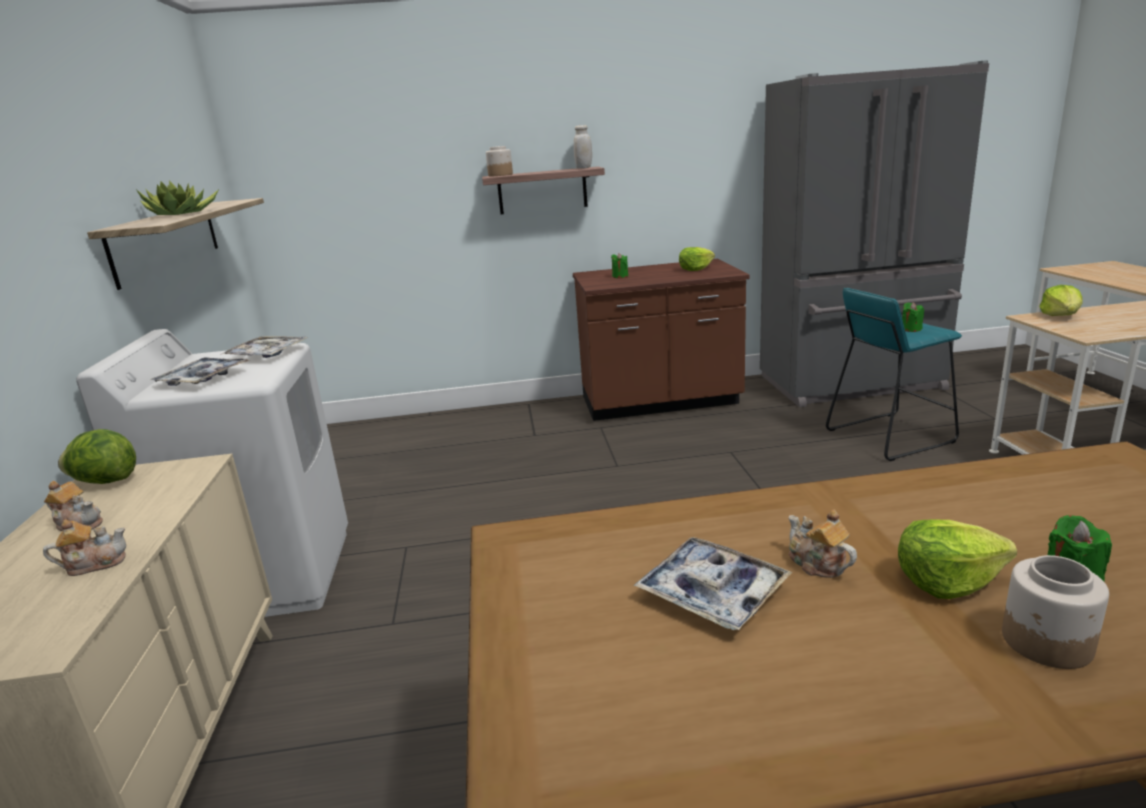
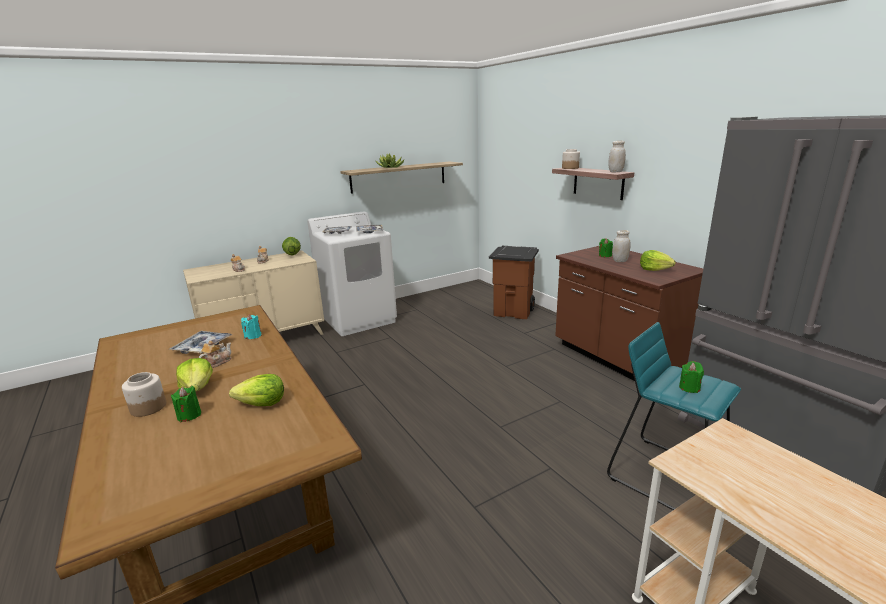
camera: 65 degrees right, 0 degrees up
lettuce [1039,285,1083,316] -> lettuce moved to [229,374,284,406]
none -> turquoise candle [241,314,262,339]
none -> brown trash can [489,246,539,319]
none -> white jar [612,230,631,262]

